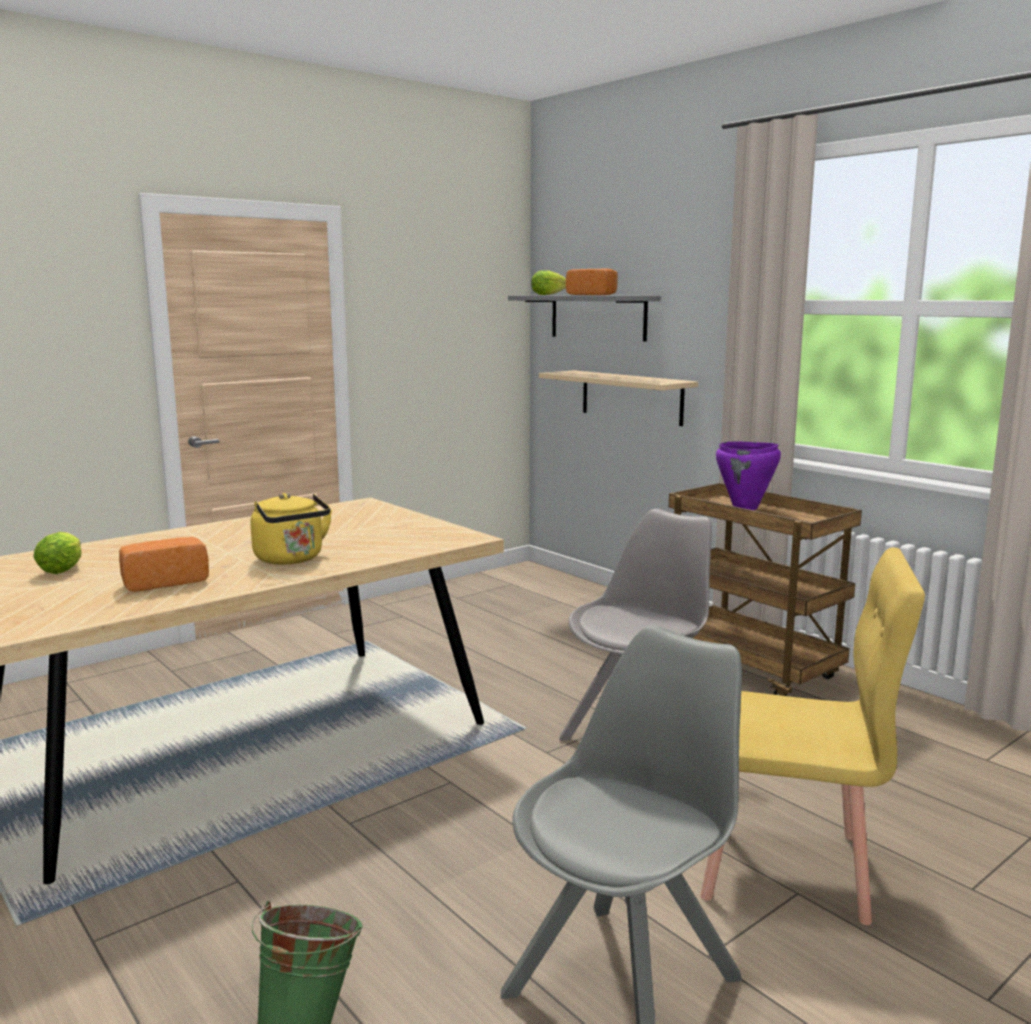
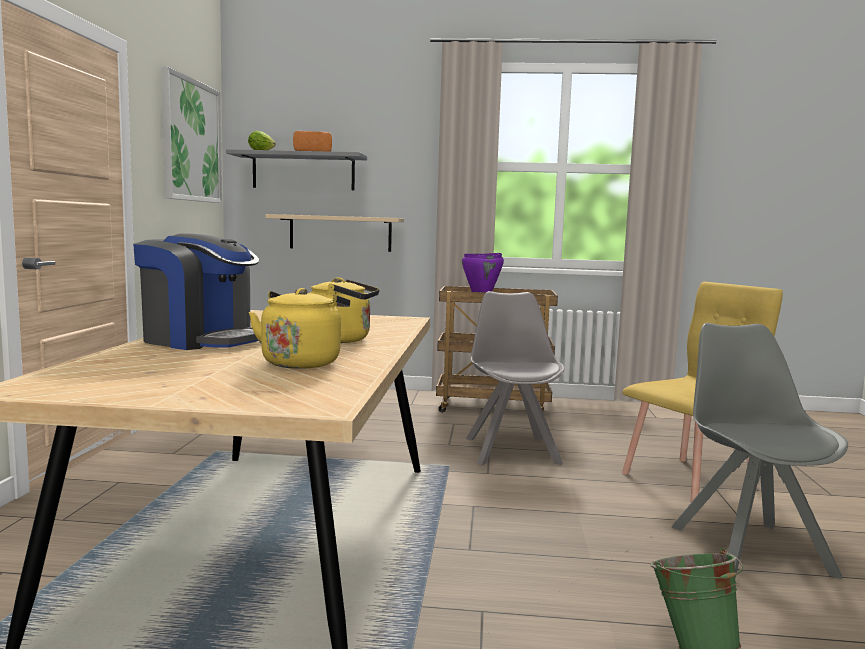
camera: 45 degrees left, 5 degrees down
lettuce [33,532,81,574] -> none
bread [119,537,209,592] -> yellow kettle [249,288,350,369]
none -> coffee machine [133,233,259,350]
none -> picture [161,66,222,203]

